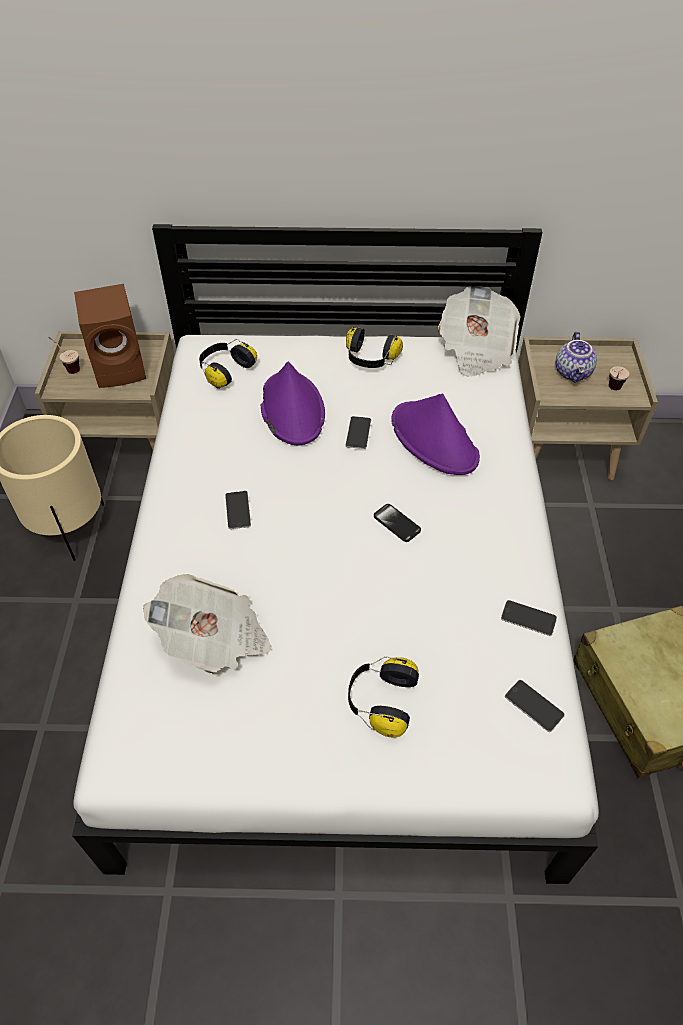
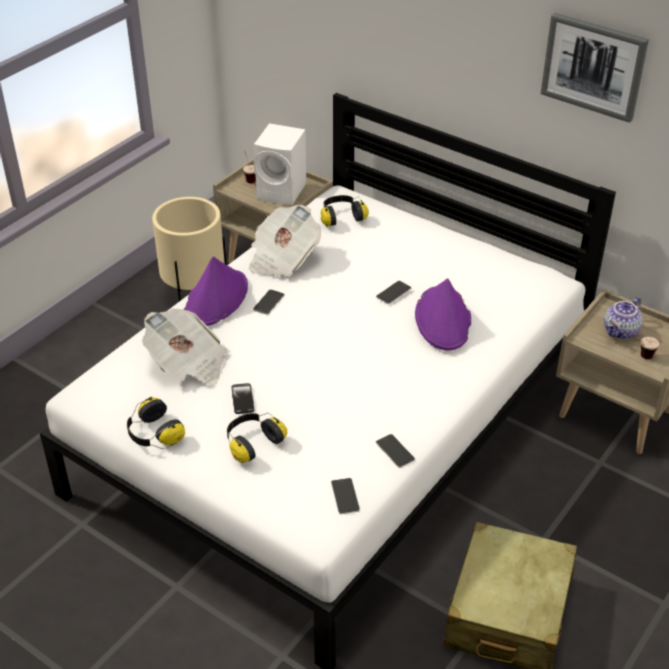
camera: 35 degrees right, 10 degrees down
brown speaker [74,284,146,388] -> white speaker [253,123,306,205]
purple hat [261,362,325,446] -> purple hat moved to [183,257,248,326]
headphones [346,326,403,368] -> headphones moved to [127,397,185,449]
phone [374,504,421,542] -> phone moved to [232,383,254,414]
newspaper [438,286,521,377] -> newspaper moved to [249,205,321,277]
none -> picture [541,13,649,123]

